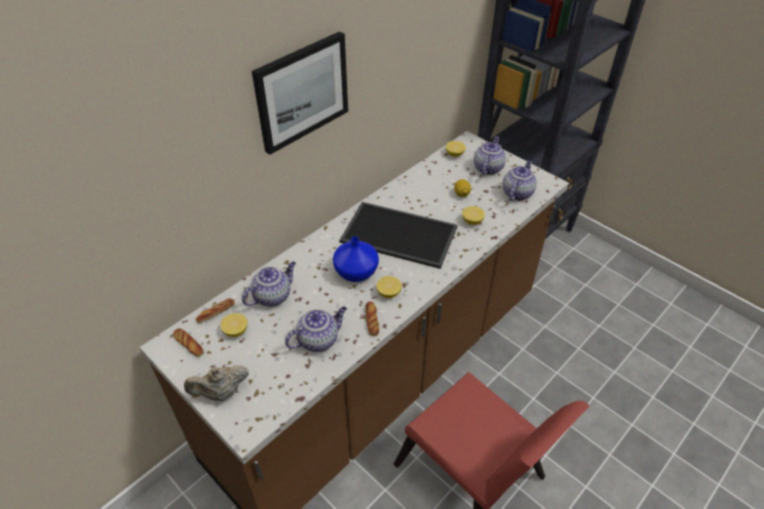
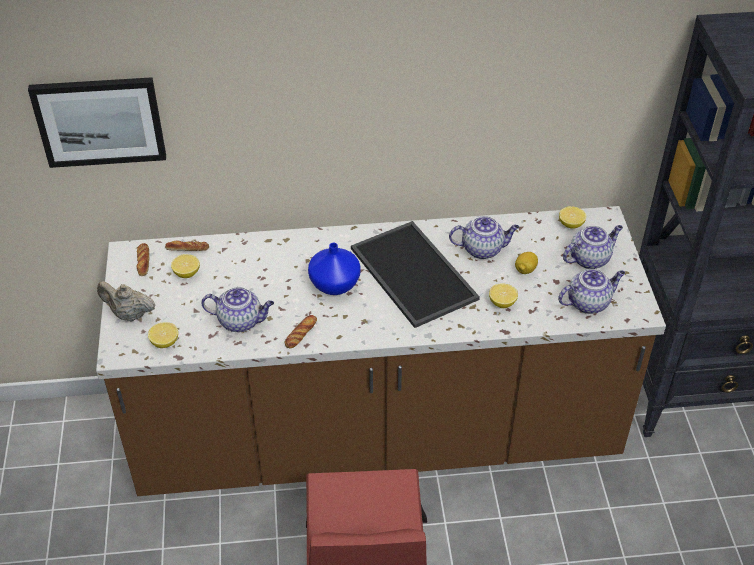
camera: 40 degrees right, 0 degrees up
teapot [242,262,296,307] -> teapot moved to [449,216,519,259]
picture [252,31,348,155] -> picture moved to [28,77,166,168]
lemon [376,276,402,298] -> lemon moved to [148,322,178,348]

